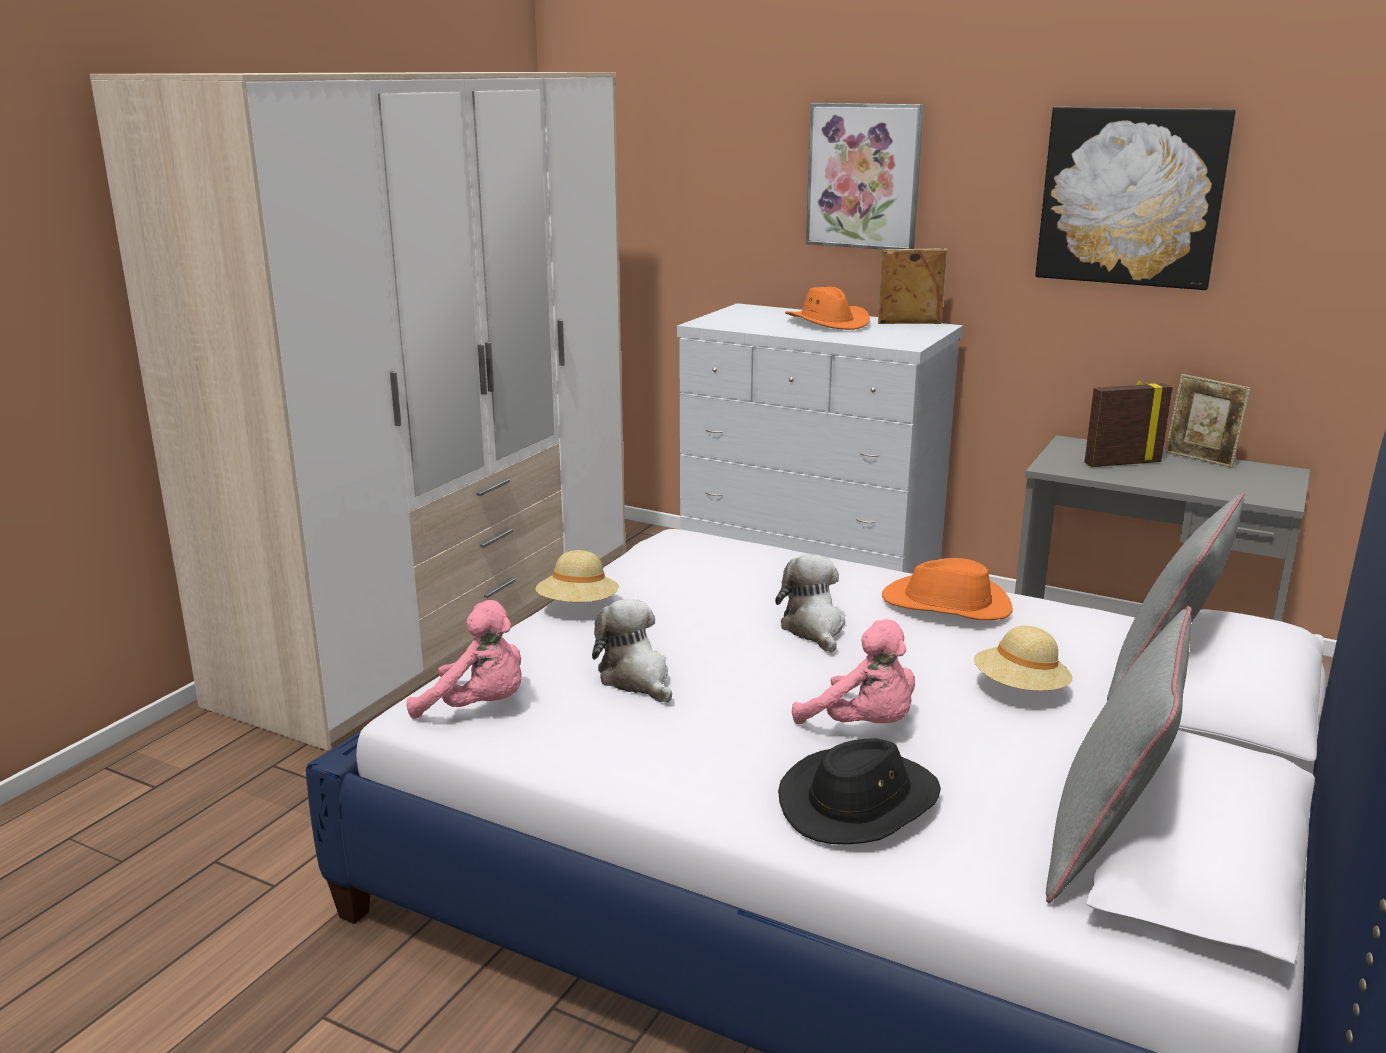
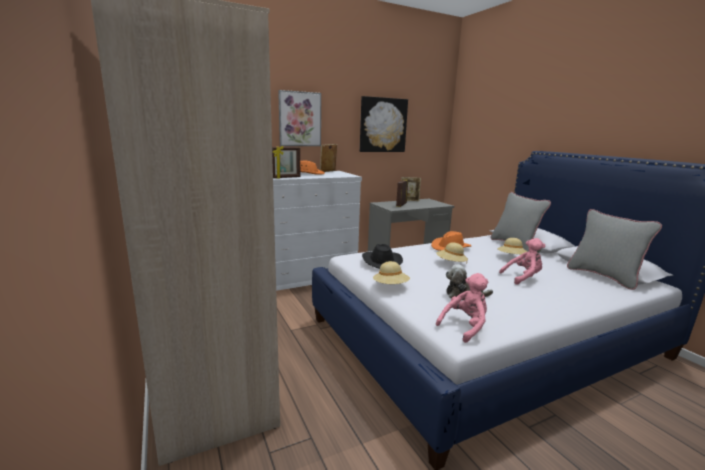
camera: 55 degrees left, 5 degrees down
plush toy [775,555,845,653] -> beige hat [437,242,468,263]
black hat [778,738,941,844] -> black hat moved to [362,244,403,269]
none -> picture frame [272,146,300,179]

